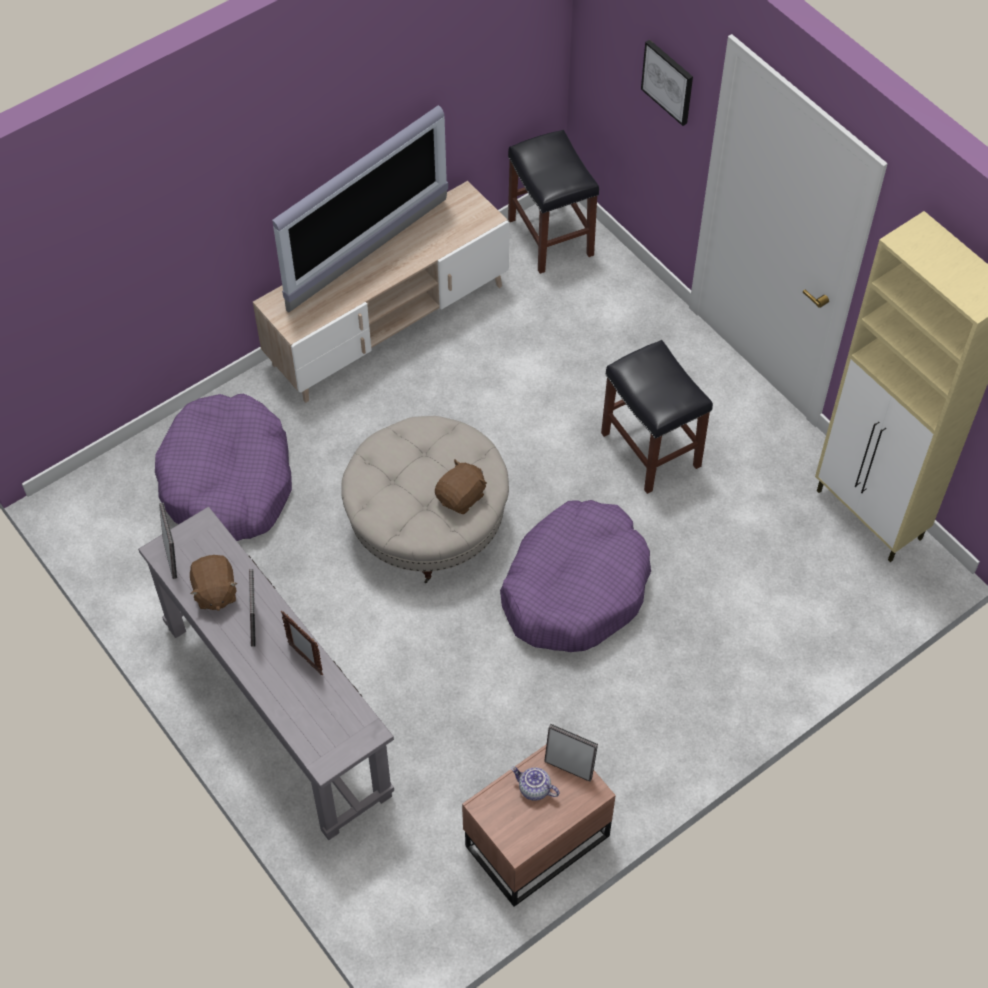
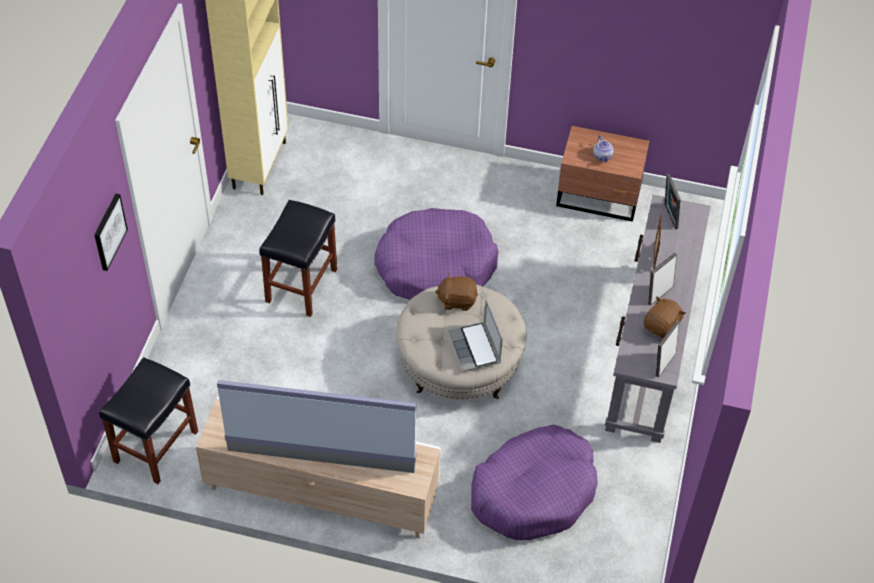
camera: 130 degrees left, 5 degrees down
picture frame [544,724,598,782] -> picture frame moved to [664,174,680,229]
none -> laptop [448,299,503,372]

